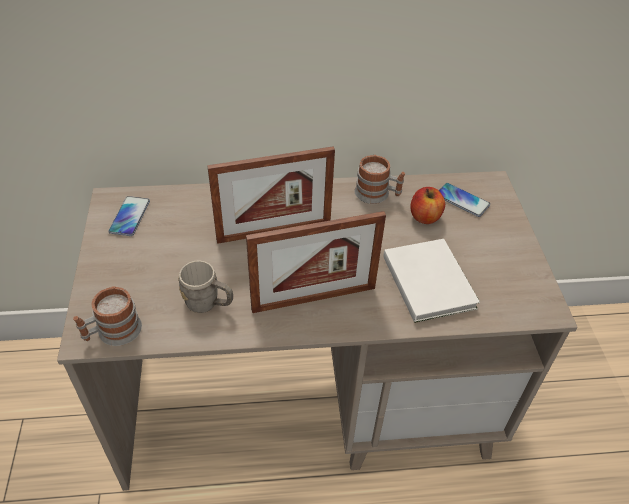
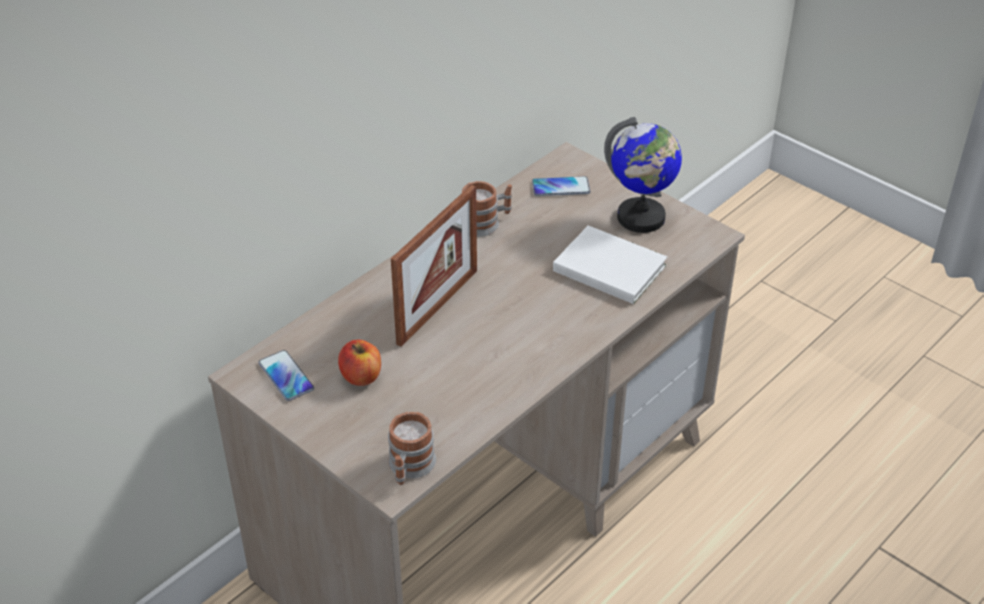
camera: 40 degrees left, 5 degrees down
grey mug [178,260,233,313] -> none
picture frame [246,211,386,313] -> none
apple [410,187,445,224] -> apple moved to [338,339,381,386]
none -> globe [604,117,682,233]

